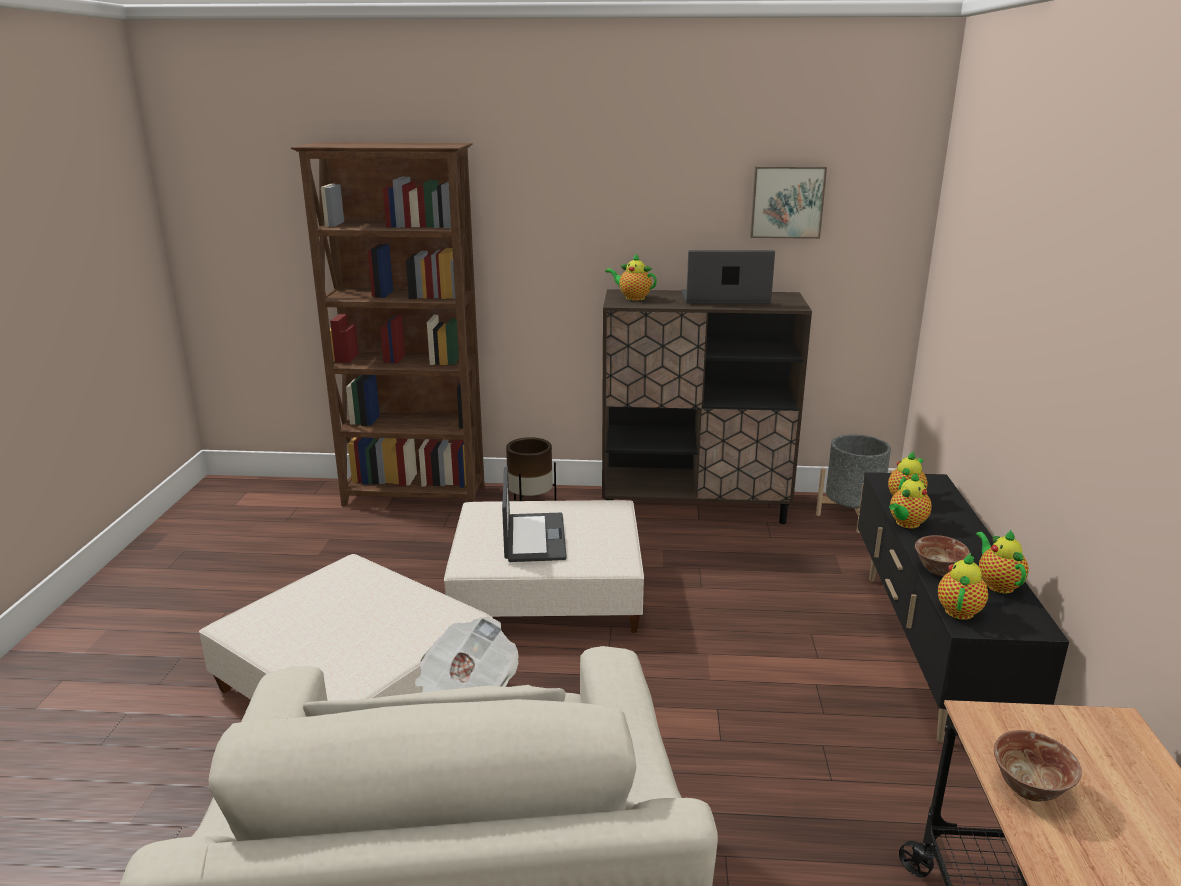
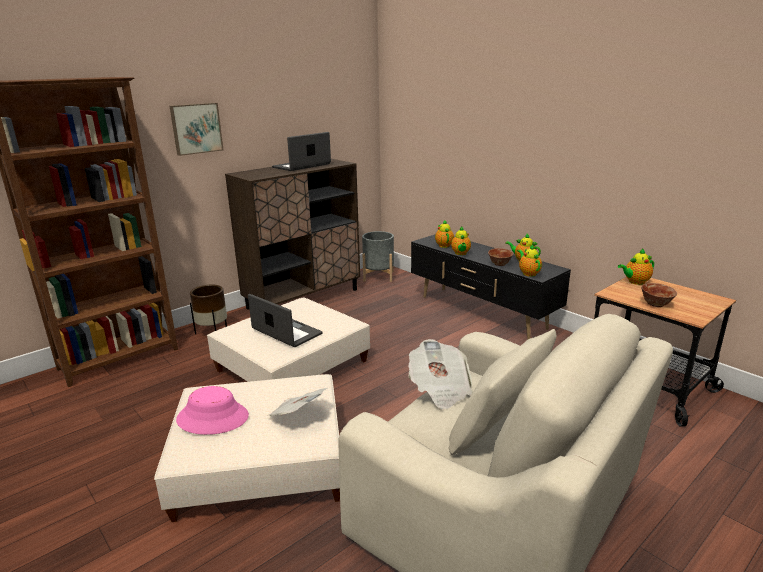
camera: 45 degrees left, 0 degrees up
teapot [605,253,657,301] -> teapot moved to [618,248,654,285]
picture [750,166,827,239] -> picture moved to [169,103,224,156]
none -> pink hat [176,386,249,435]
none -> newspaper [267,388,327,416]

